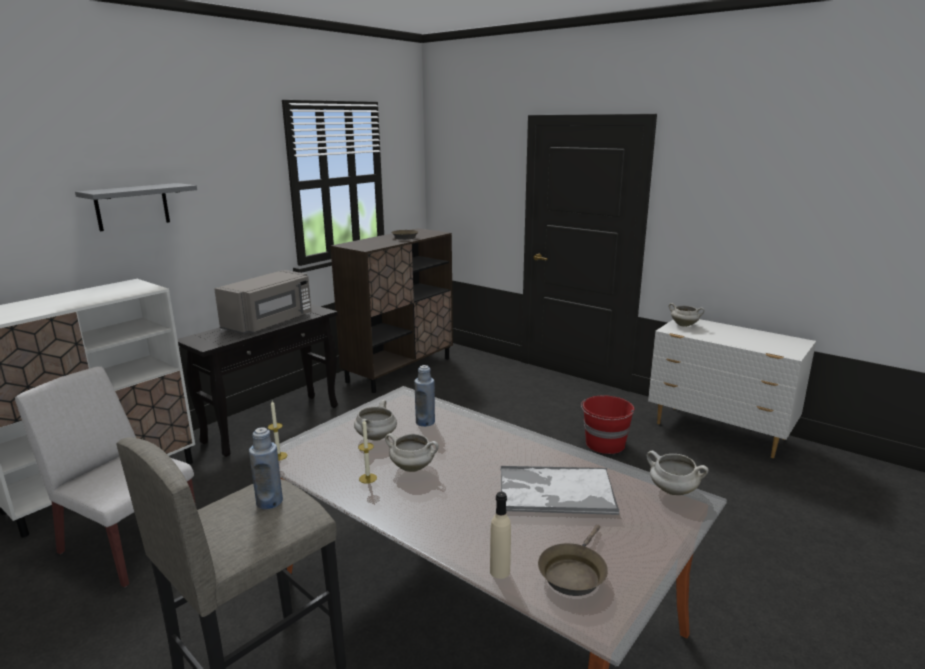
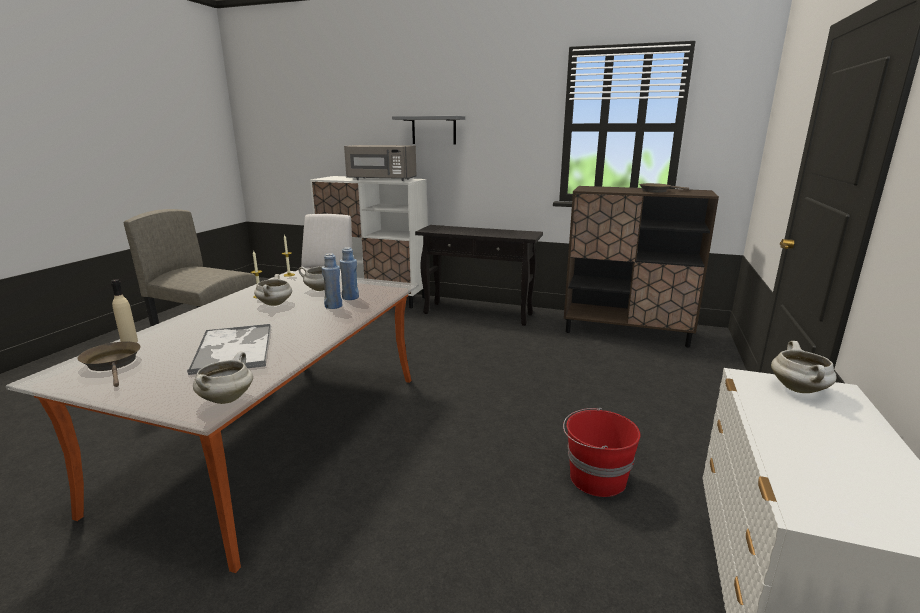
camera: 70 degrees right, 0 degrees up
grey microwave [214,270,311,334] -> grey microwave moved to [344,145,417,181]
blue bottle [249,427,283,509] -> blue bottle moved to [321,253,342,309]
brown frying pan [538,524,608,596] -> brown frying pan turned 45 degrees clockwise [78,341,141,387]

